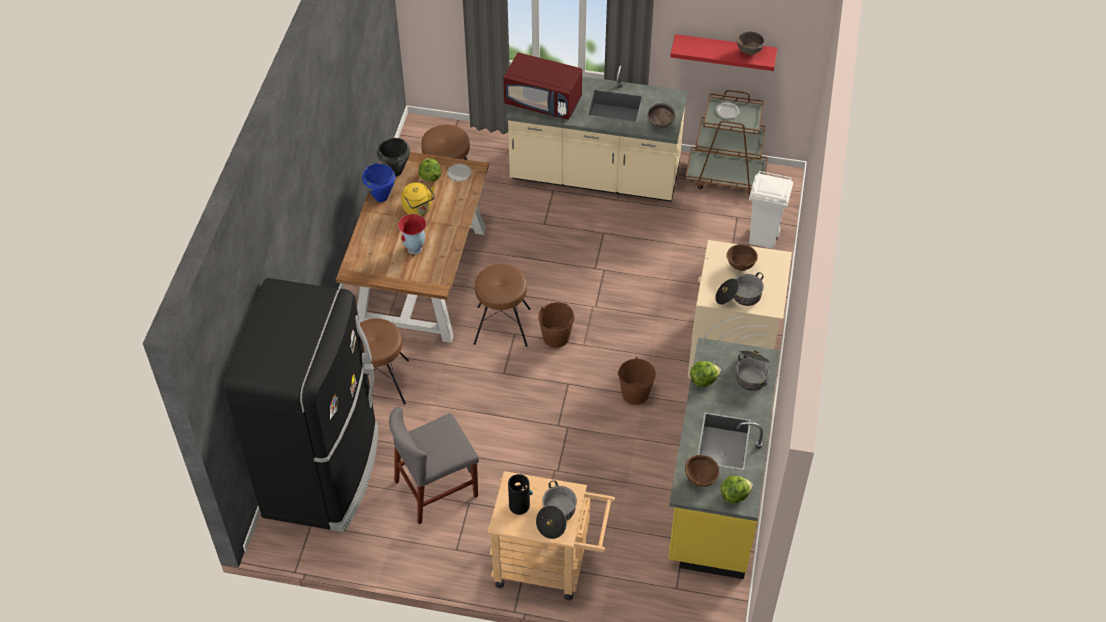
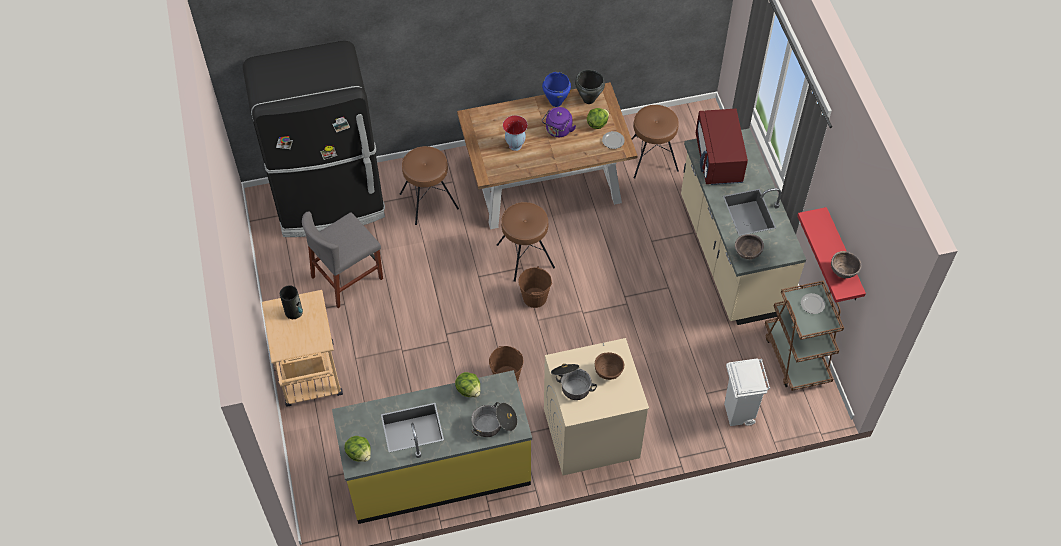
camera: 65 degrees right, 5 degrees up
grey chair [389,407,479,524] -> grey chair turned 75 degrees counterclockwise [302,211,383,308]
yellow kettle [401,182,435,216] -> purple kettle [542,107,576,137]
cooking pot [536,480,577,539] -> none
brown bowl [685,455,719,487] -> none

